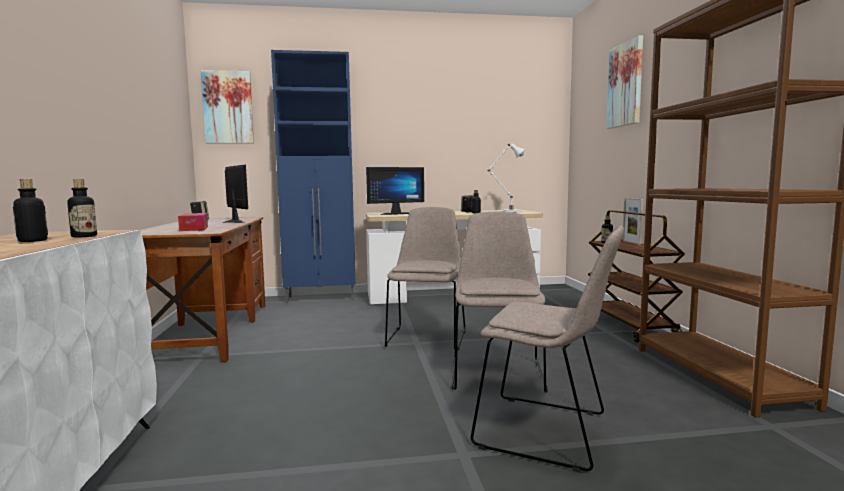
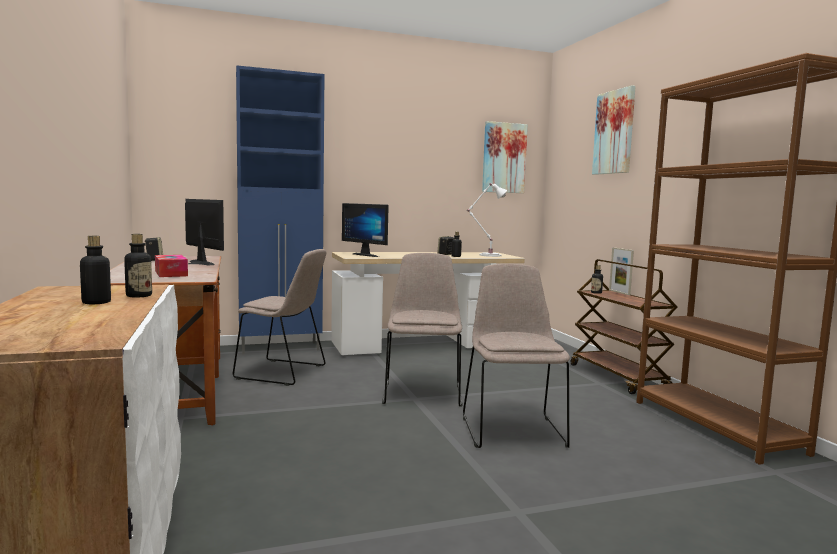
camera: 10 degrees left, 0 degrees up
picture [200,70,254,143] -> picture moved to [482,121,528,193]
monitor [366,167,424,215] -> monitor turned 75 degrees clockwise [342,203,389,257]
beige chair [471,225,624,472] -> beige chair moved to [233,249,326,386]

